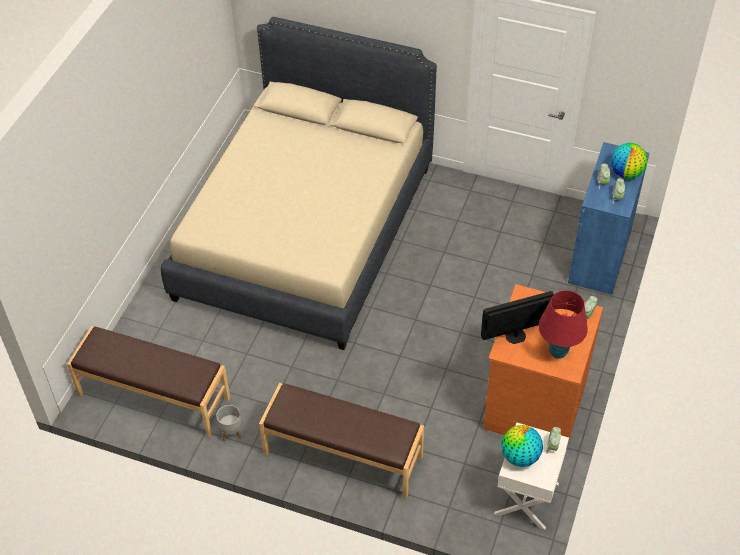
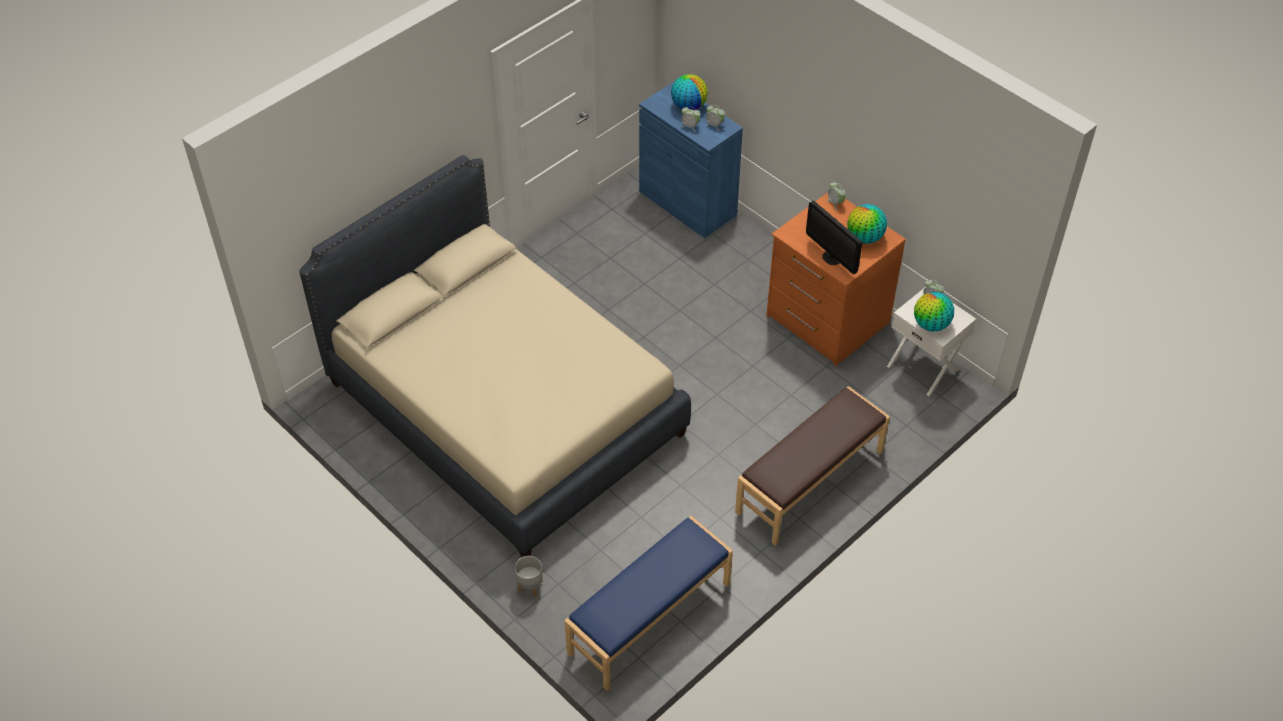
camera: 65 degrees left, 0 degrees up
brown bench [67,326,230,437] -> blue bench [565,516,733,691]
grey planter [216,405,242,441] -> grey planter moved to [515,556,543,597]
monitor [481,291,554,344] -> monitor turned 45 degrees counterclockwise [806,201,862,274]
red table lamp [538,290,588,359] -> globe [847,204,887,244]

